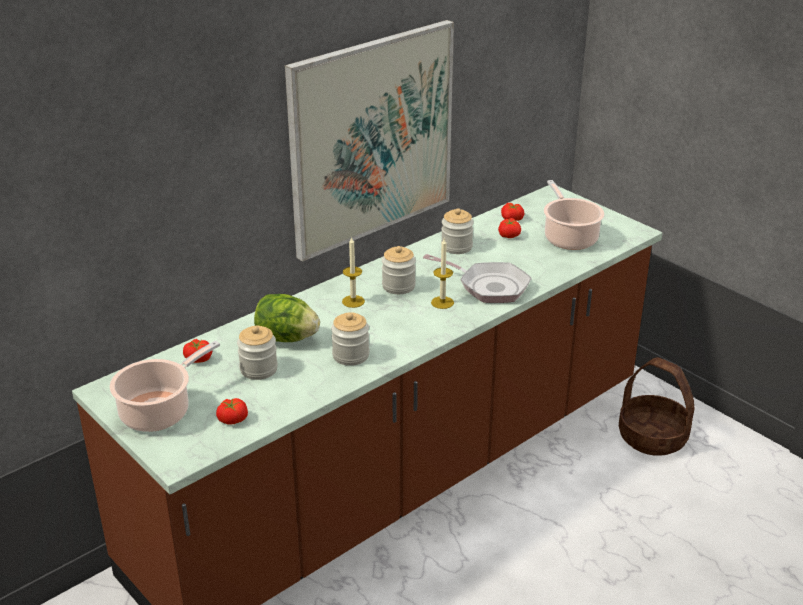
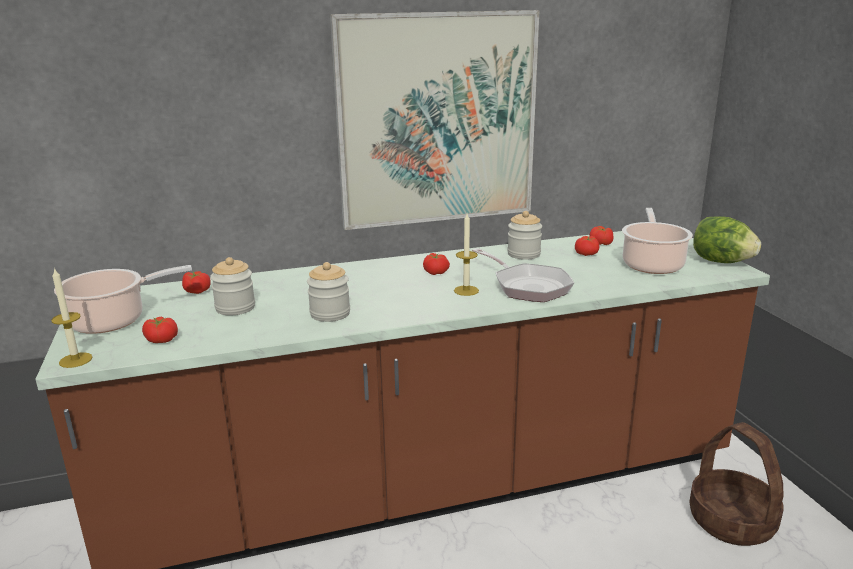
camera: 25 degrees right, 10 degrees down
lettuce [254,294,320,342] -> lettuce moved to [693,216,761,263]
candle [342,236,365,308] -> candle moved to [51,268,92,368]
jar [382,246,416,294] -> tomato [423,253,450,275]

